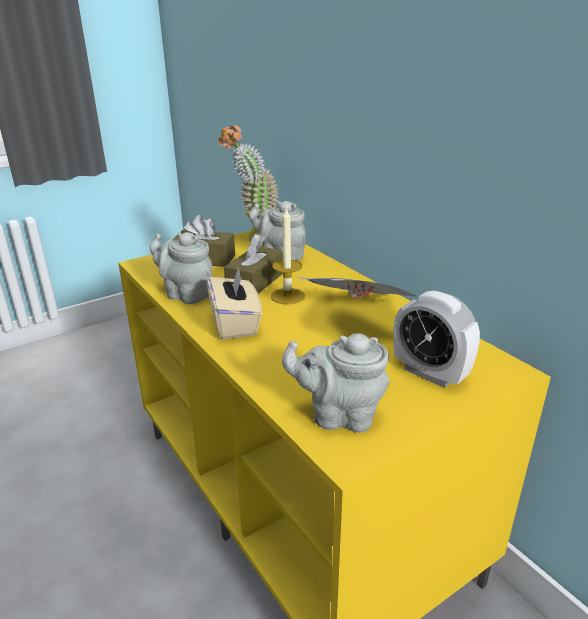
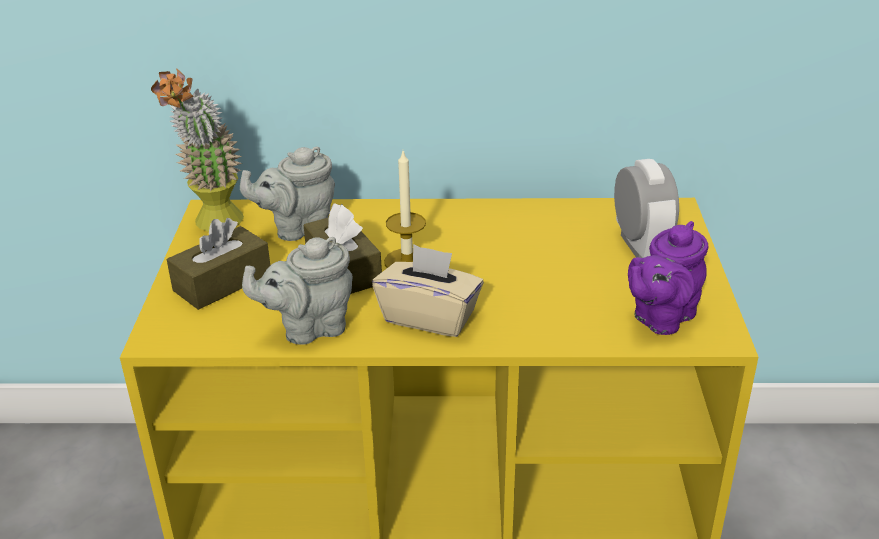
camera: 55 degrees left, 5 degrees up
grey teapot [282,333,390,433] -> purple teapot [628,221,708,335]
newspaper [297,277,416,298] -> none
alarm clock [393,291,480,388] -> alarm clock turned 90 degrees counterclockwise [614,159,679,258]

